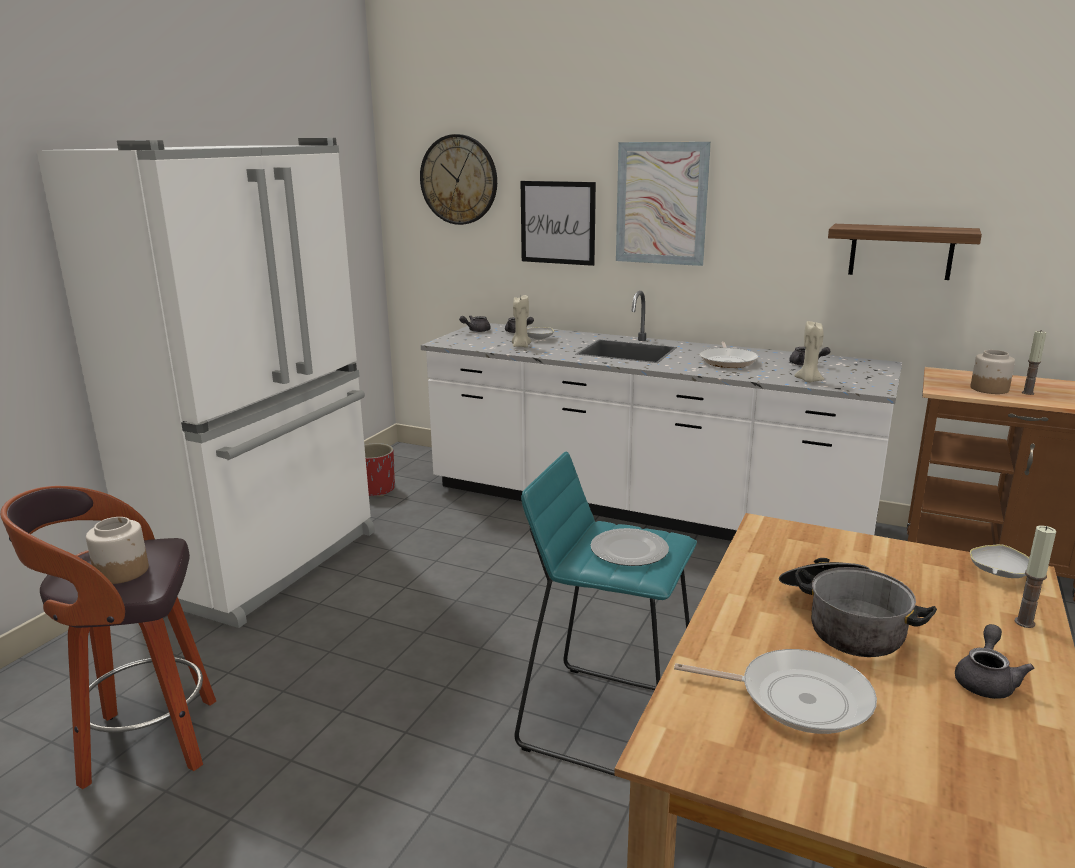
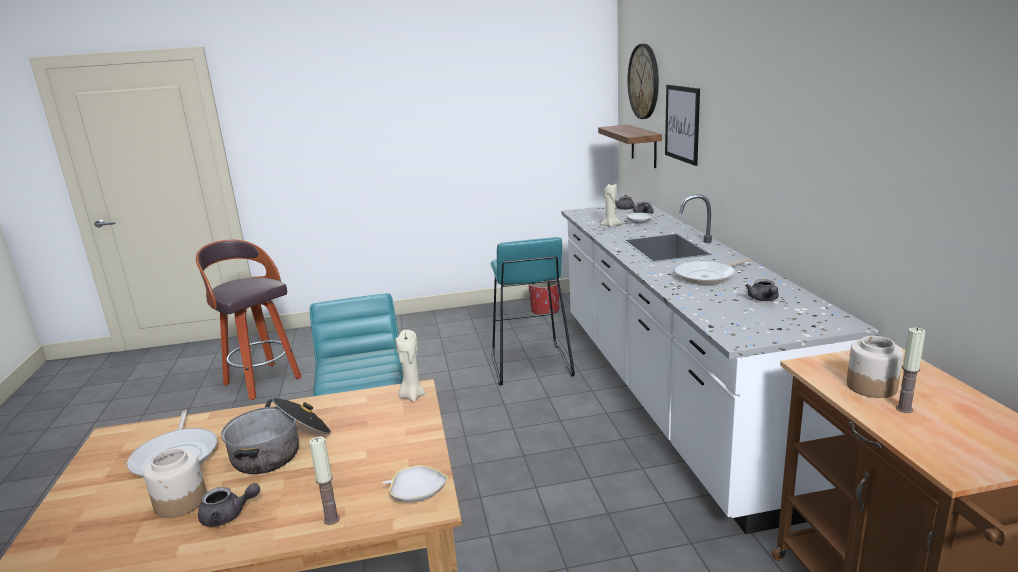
camera: 55 degrees right, 0 degrees up
white fridge [36,138,375,628] -> none
jar [86,517,149,584] -> jar moved to [143,448,207,518]
plate [591,528,669,566] -> none
picture [616,142,711,266] -> none
beige candle [794,321,824,382] -> beige candle moved to [395,330,425,402]
shelf [828,224,982,280] -> shelf moved to [598,125,662,168]
none -> turquoise stool [490,237,575,386]

